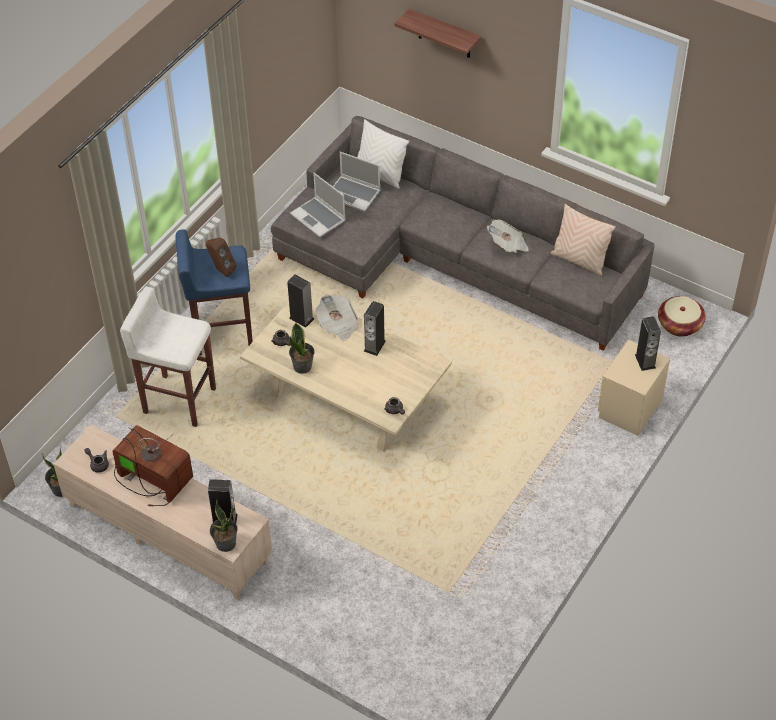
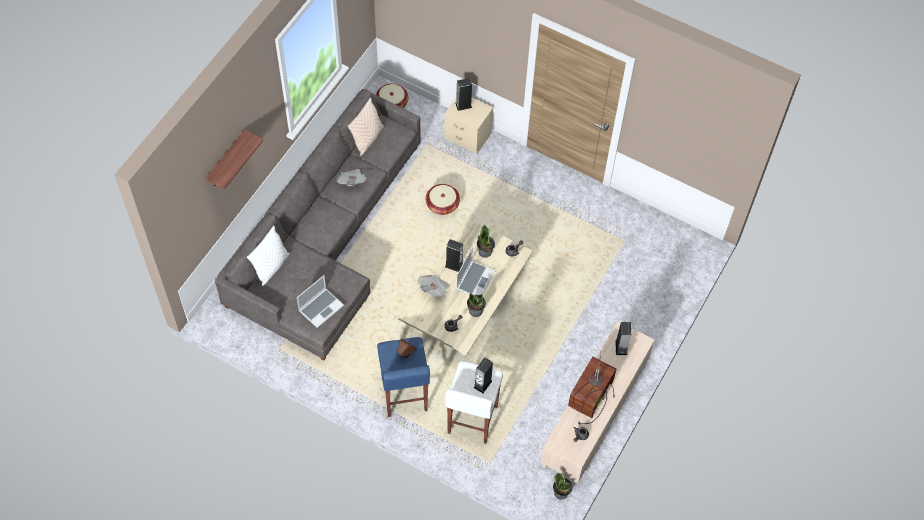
camera: 95 degrees left, 10 degrees up
potted plant [210,500,238,552] -> potted plant moved to [477,225,495,258]
speaker [287,274,314,328] -> speaker moved to [474,357,493,393]
laptop [333,152,380,212] -> laptop moved to [456,247,495,295]
none -> basket [426,184,460,215]

